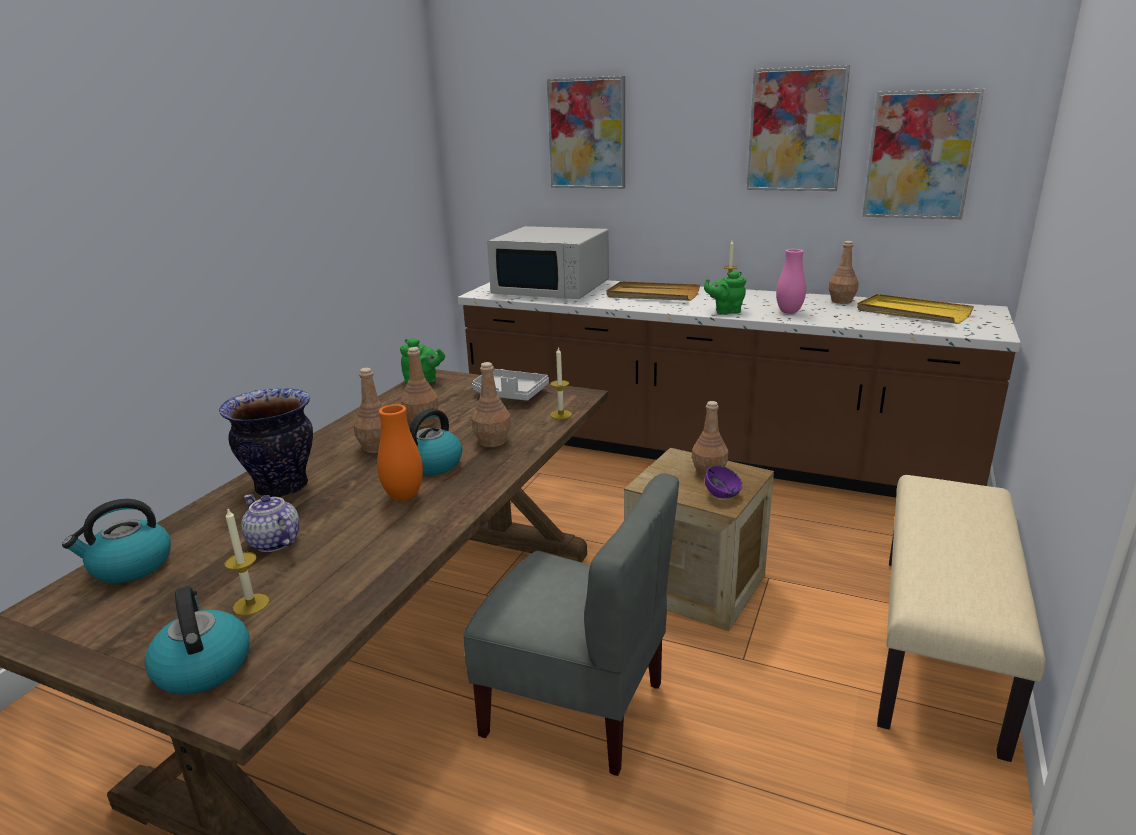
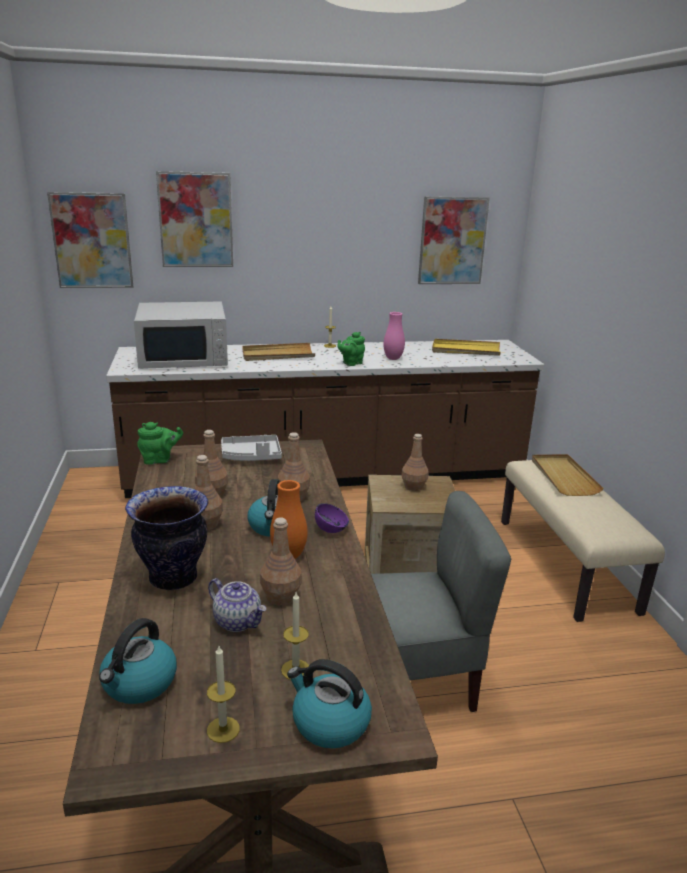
camera: 35 degrees left, 0 degrees up
teapot [241,494,300,552] -> teapot turned 150 degrees counterclockwise [208,578,266,632]
candle [550,346,572,419] -> candle moved to [207,646,240,743]
purple bowl [705,465,742,499] -> purple bowl moved to [315,503,349,533]
picture [747,65,850,191] -> picture moved to [47,192,133,288]
brown bottle [828,241,859,304] -> brown bottle moved to [260,517,302,605]
none -> beige tray [532,454,604,496]

